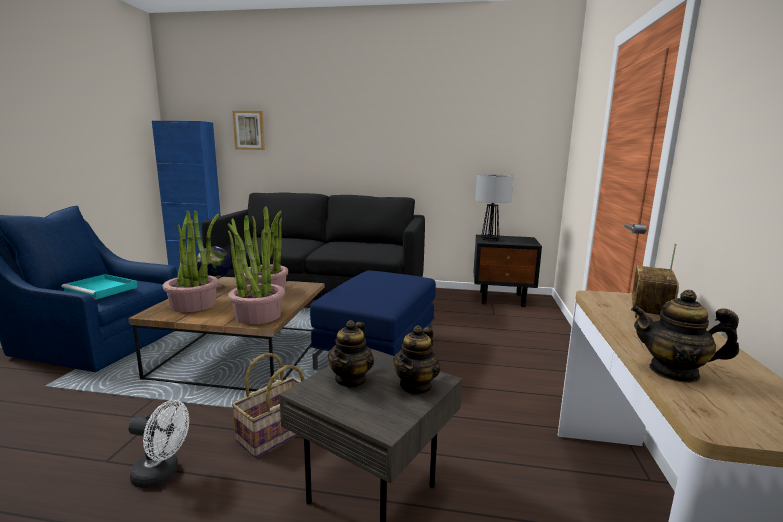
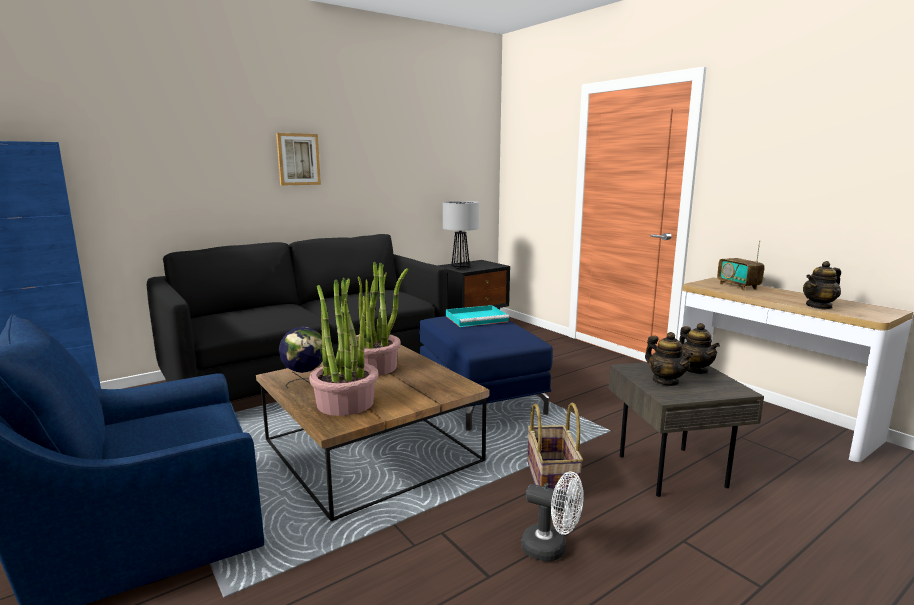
camera: 45 degrees left, 0 degrees up
turquoise tray [61,274,138,299] -> turquoise tray moved to [446,305,509,327]
white fan [128,400,189,488] -> white fan turned 60 degrees clockwise [521,471,584,561]
potted plant [228,215,285,325] -> none
picture [233,111,265,150] -> picture moved to [276,133,321,186]

